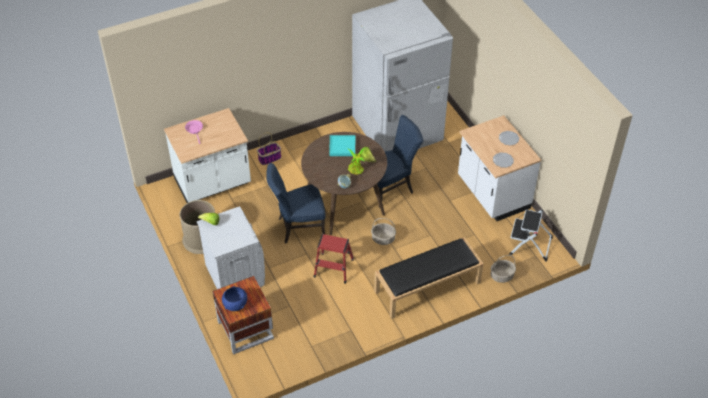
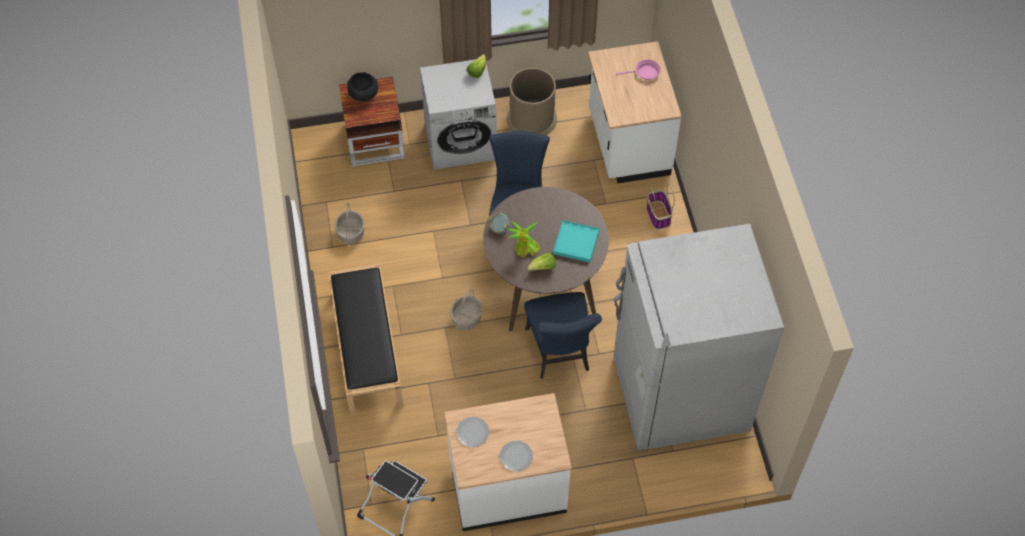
camera: 105 degrees right, 10 degrees up
blue bowl [222,286,247,311] -> black bowl [347,72,378,101]
red step ladder [314,234,354,284] -> none
basket [491,255,516,283] -> basket moved to [335,202,364,245]

